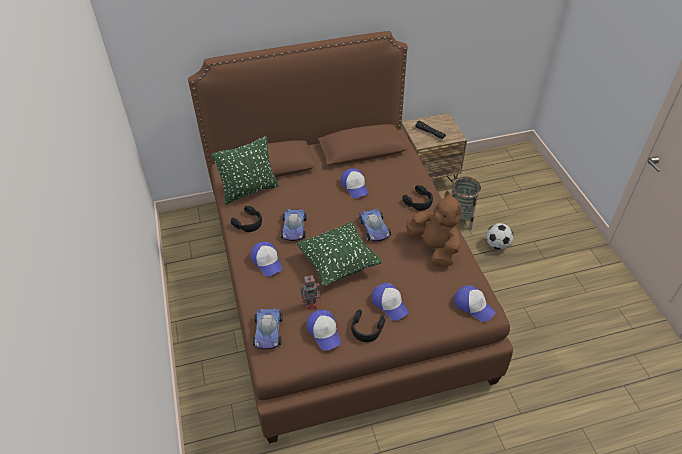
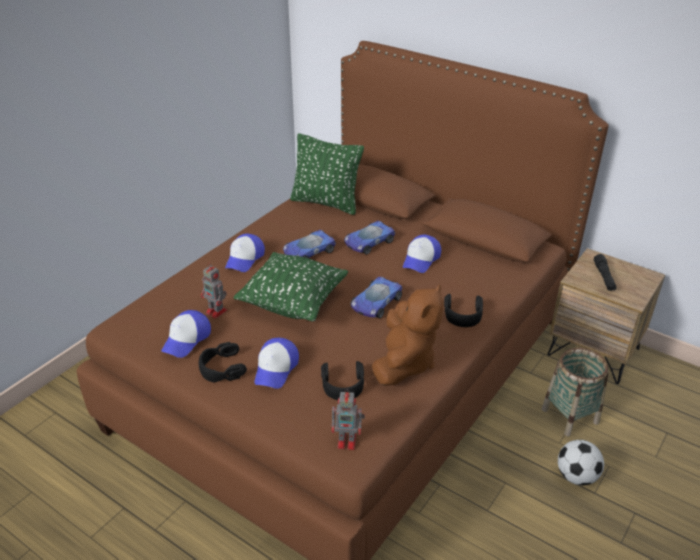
camera: 50 degrees right, 10 degrees down
black headphones [231,206,262,232] -> black headphones moved to [321,361,364,400]
toy car [252,308,282,349] -> toy car moved to [344,221,395,255]
cap [454,285,496,322] -> toy robot [332,390,365,450]

